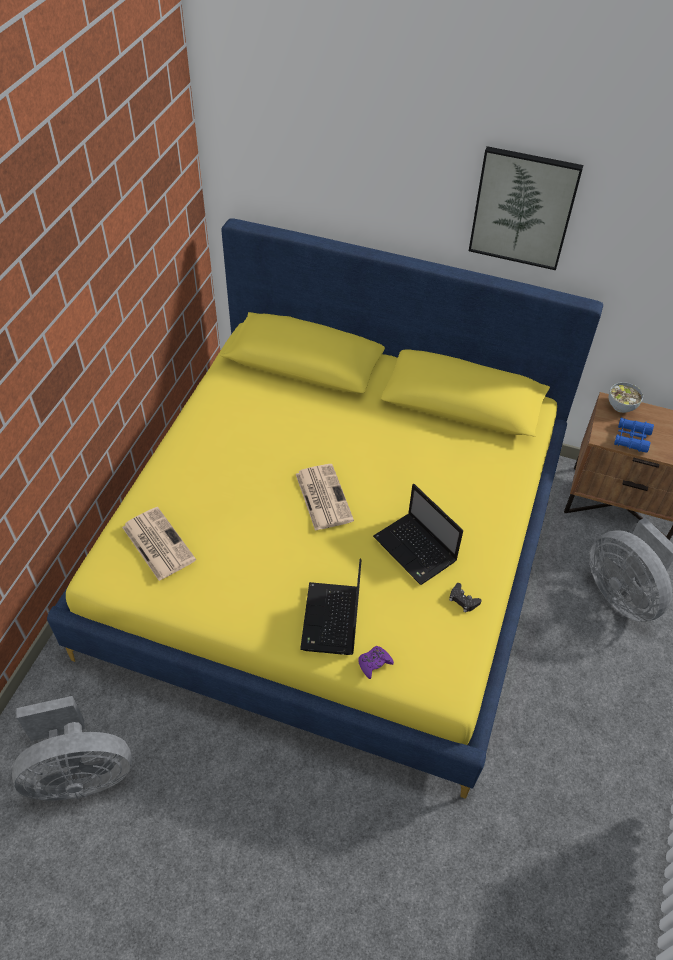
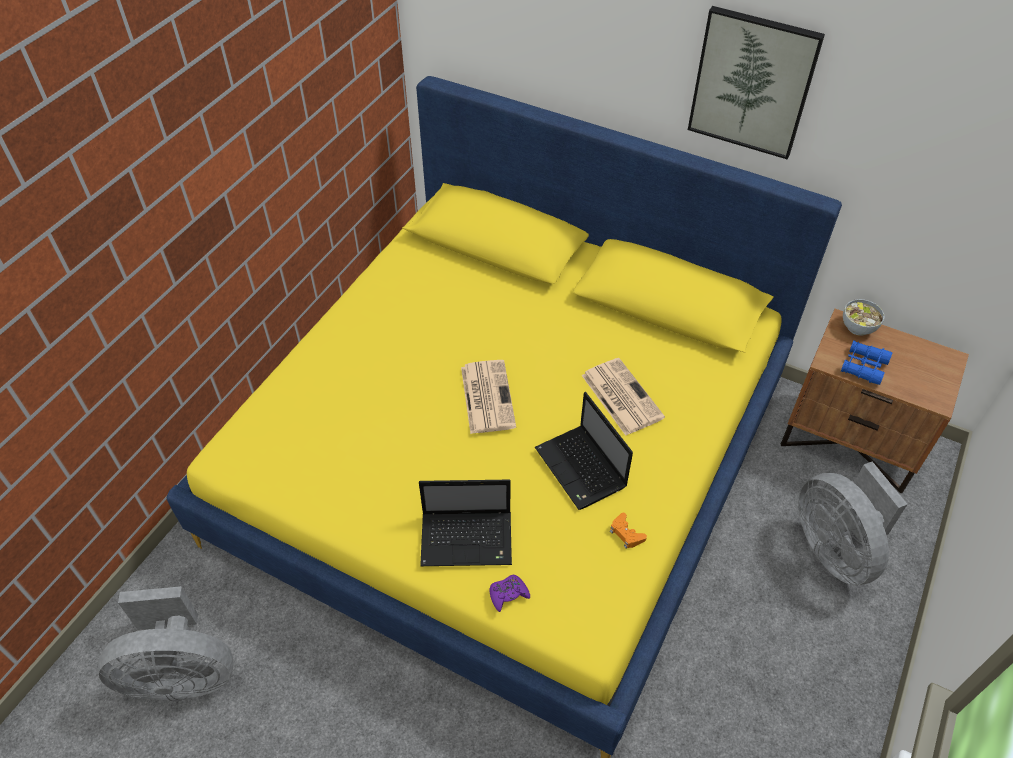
camera: 10 degrees right, 0 degrees up
newspaper [122,507,196,581] -> newspaper moved to [582,358,665,436]
laptop [300,559,361,655] -> laptop turned 105 degrees counterclockwise [419,480,512,566]
black game controller [449,583,481,613] -> orange game controller [610,513,647,549]

